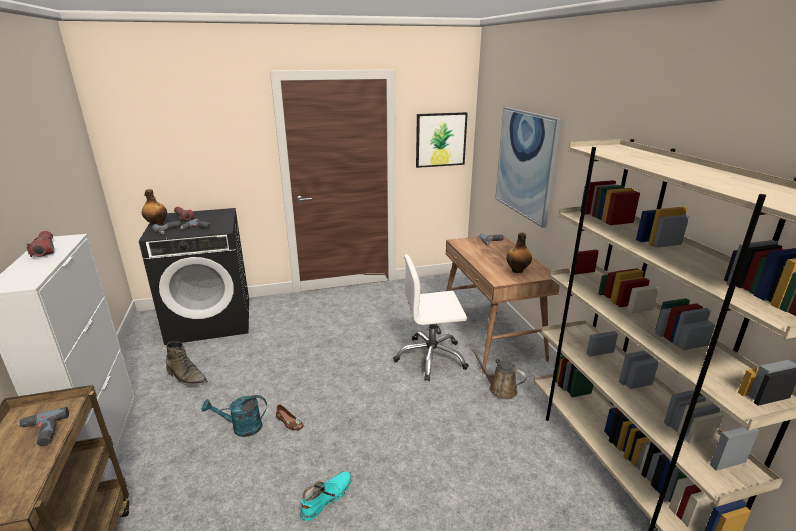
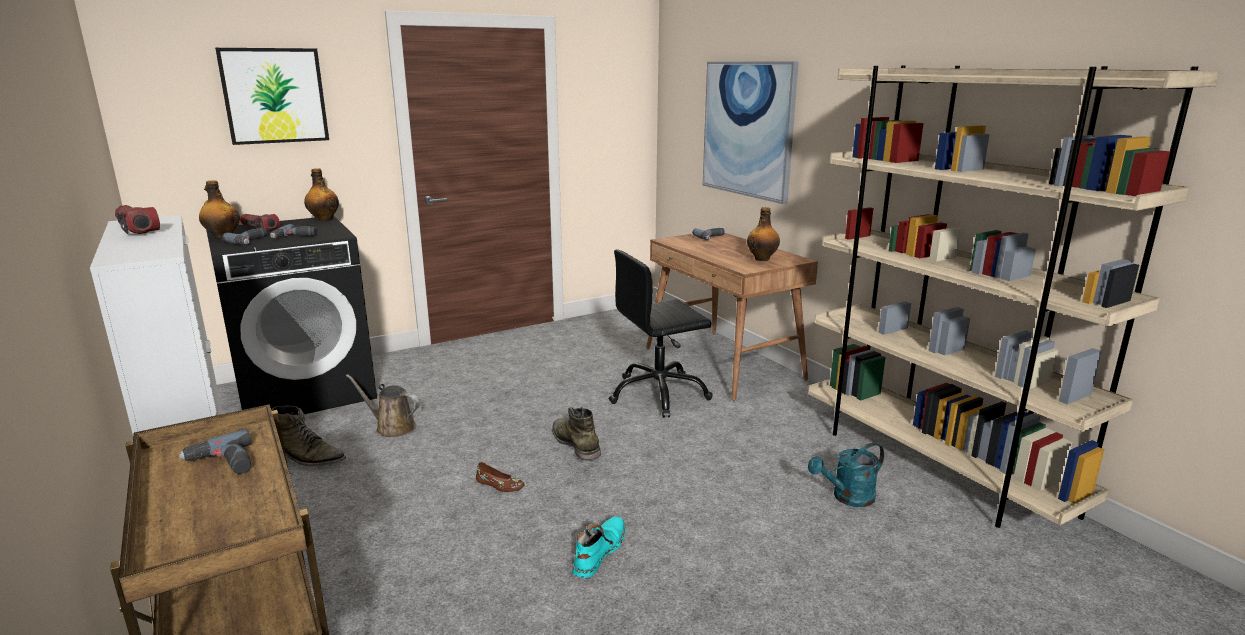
camera: 15 degrees left, 5 degrees down
turquoise watering can [202,395,267,437] -> turquoise watering can moved to [808,442,884,507]
white office chair [393,254,469,381] -> black office chair [609,249,713,418]
picture [416,112,468,168] -> picture moved to [215,48,329,145]
brown watering can [470,347,527,399] -> brown watering can moved to [346,374,420,437]
none -> bottle [304,168,339,221]
none -> green boot [552,407,601,461]

